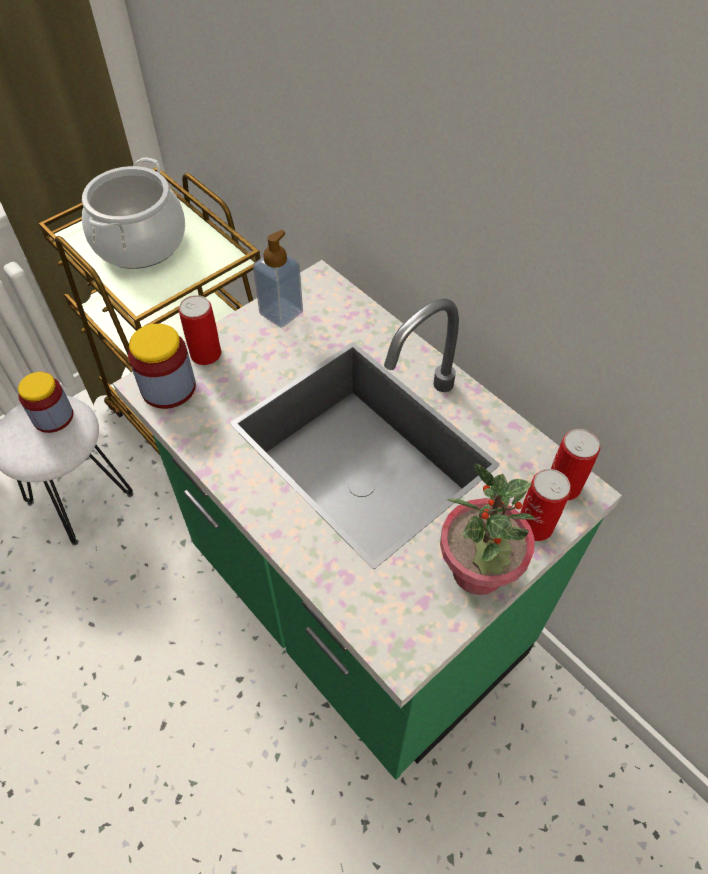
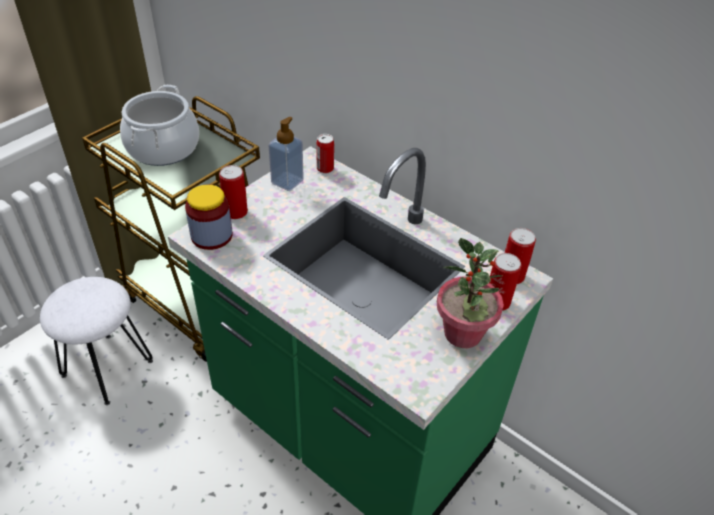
camera: 10 degrees left, 10 degrees down
jar [18,372,73,433] -> none
none -> can [316,134,334,174]

